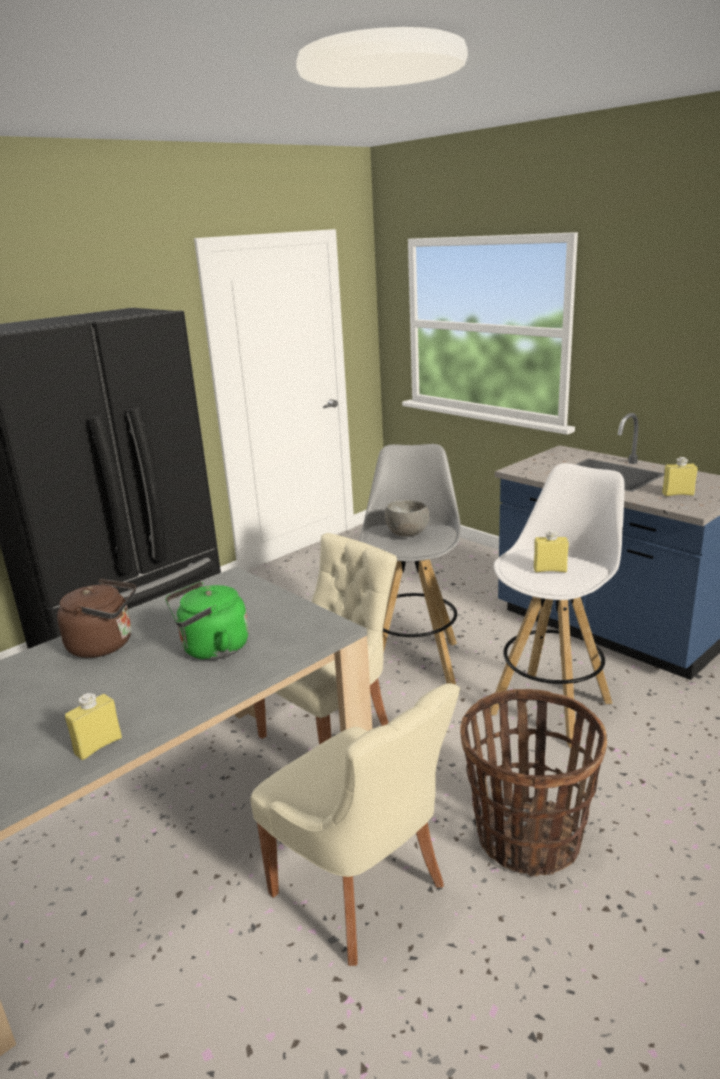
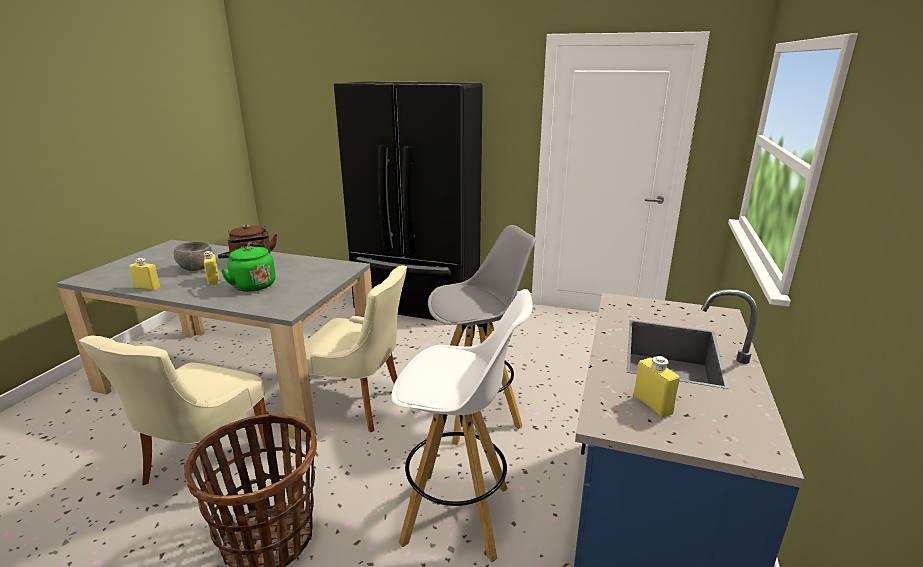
camera: 60 degrees right, 0 degrees up
grey bowl [385,500,429,537] -> grey bowl moved to [174,242,212,271]
yellow bottle [534,530,569,573] -> yellow bottle moved to [204,251,219,285]

